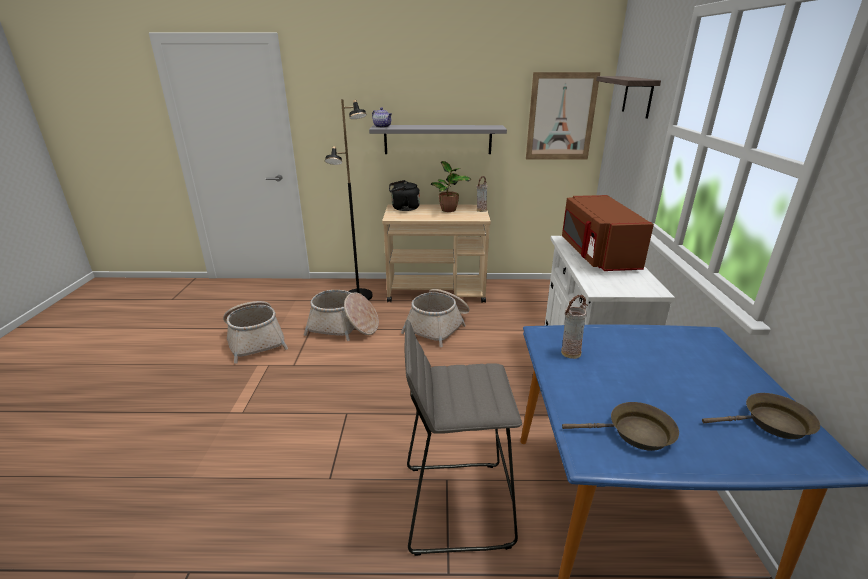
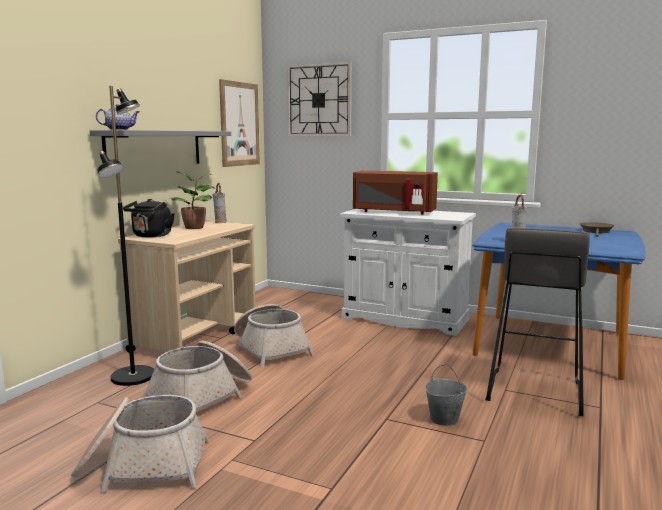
camera: 65 degrees left, 15 degrees down
brown frying pan [562,402,679,451] -> none
shelf [596,76,661,119] -> wall clock [287,61,352,136]
none -> grey bucket [425,364,468,426]

